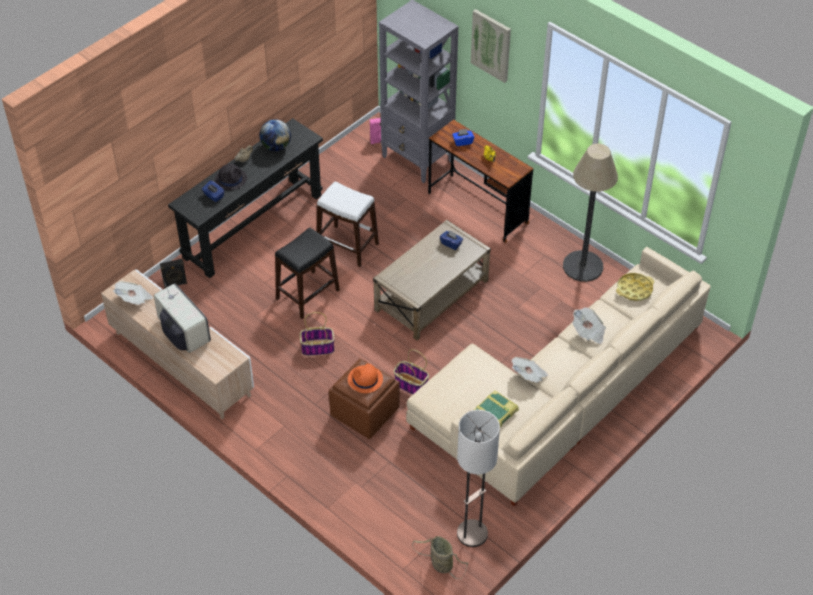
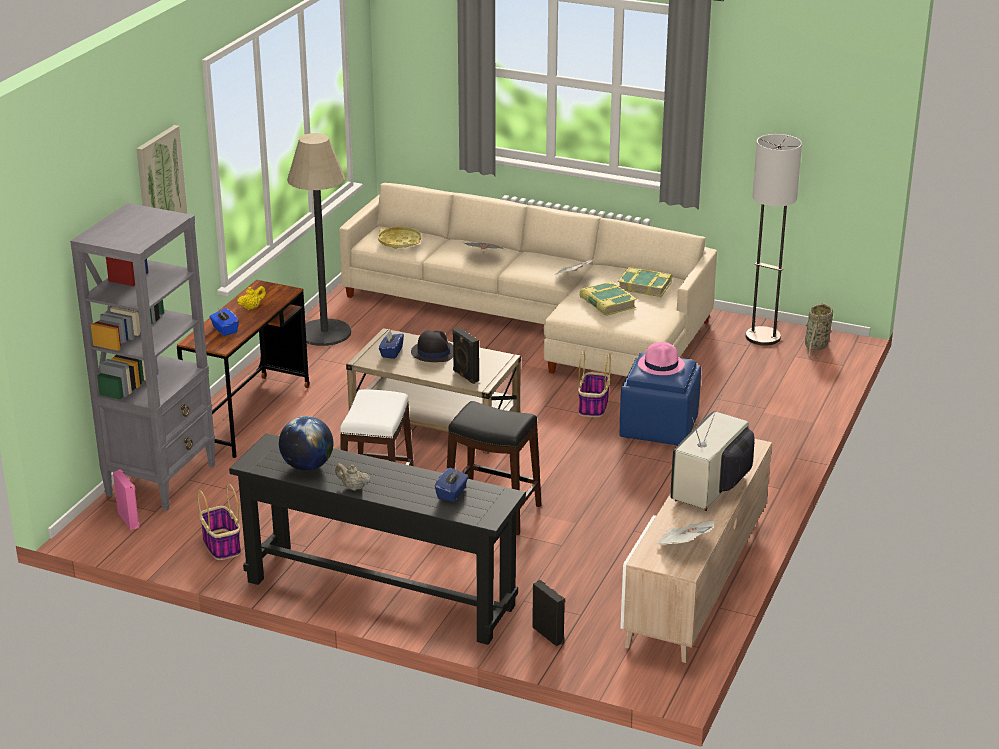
camera: 110 degrees left, 20 degrees down
black hat [215,164,247,190] -> black hat moved to [411,330,453,362]
basket [300,312,335,356] -> basket moved to [198,483,241,560]
brown ottoman [329,358,400,439] -> blue ottoman [620,353,701,445]
orange hat [348,363,383,393] -> pink hat [638,342,685,375]
none -> black speaker [452,328,479,384]
none -> book [579,281,637,316]

